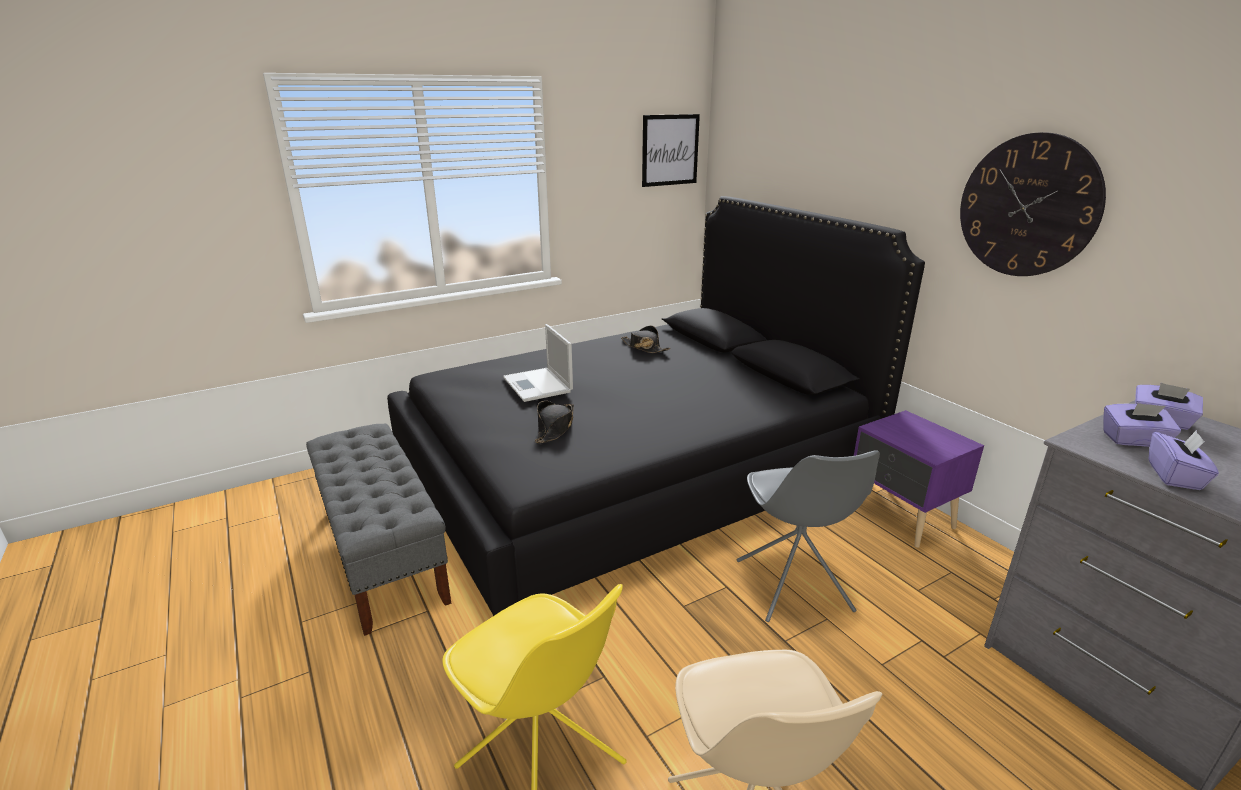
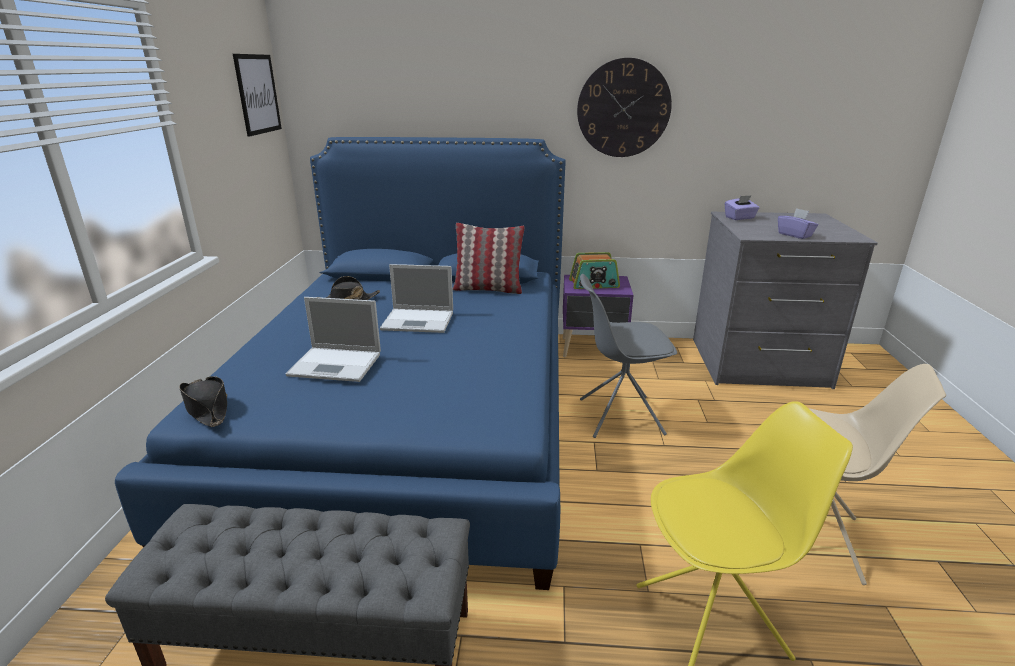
camera: 55 degrees left, 0 degrees up
black bed [387,196,925,616] -> blue bed [115,137,566,590]
black hat [535,401,574,443] -> black hat moved to [179,376,227,427]
grey chair [737,450,880,622] -> grey chair turned 150 degrees clockwise [580,274,677,438]
purple tissue box [1103,403,1181,447] -> none
none -> laptop [380,264,453,333]
none -> pillow [452,223,525,294]
none -> radio [569,252,620,289]

